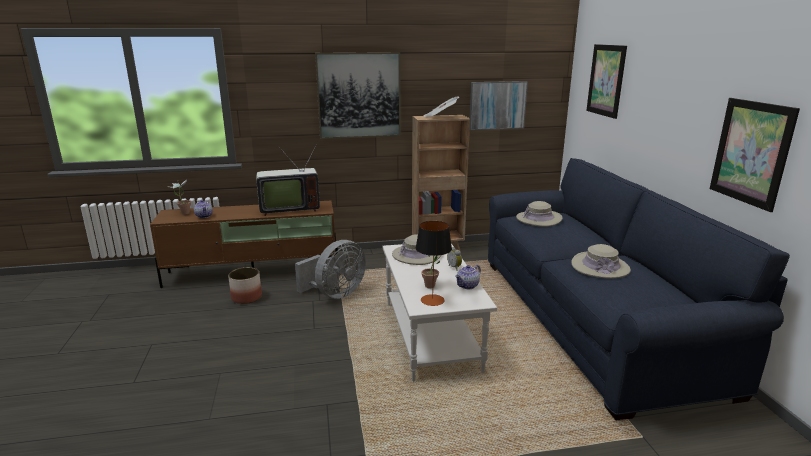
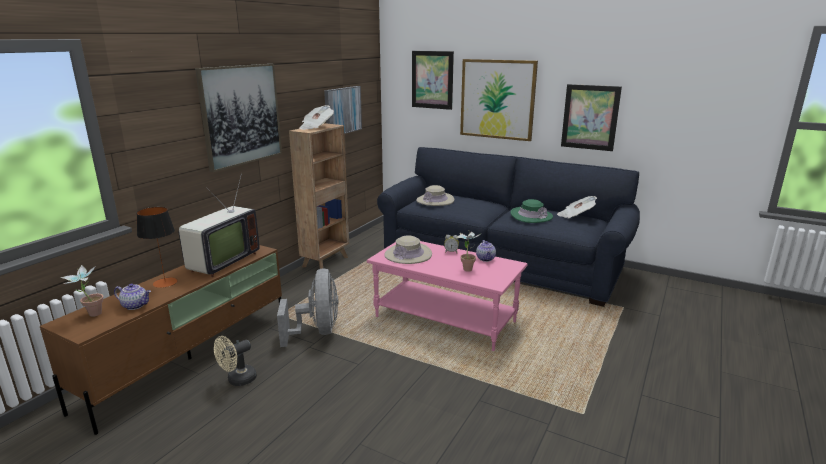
camera: 50 degrees left, 0 degrees up
planter [228,267,262,304] -> beige fan [214,336,257,386]
white coffee table [382,243,497,381] -> pink coffee table [367,241,528,351]
table lamp [416,221,452,306] -> table lamp moved to [136,207,178,288]
beige hat [571,244,631,279] -> green hat [510,199,553,223]
none -> picture [460,59,538,141]
none -> newspaper [557,196,597,219]

